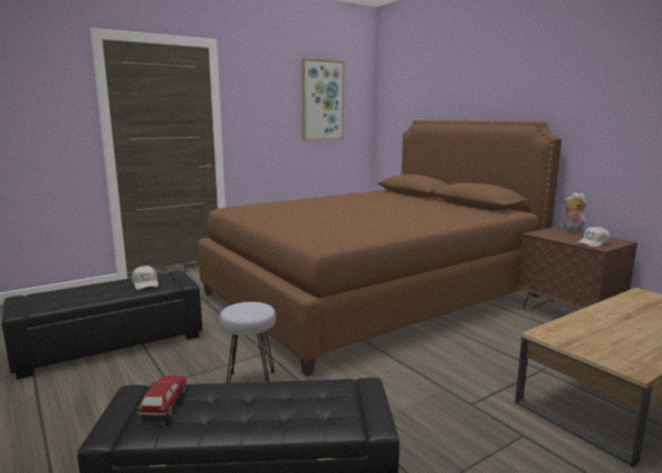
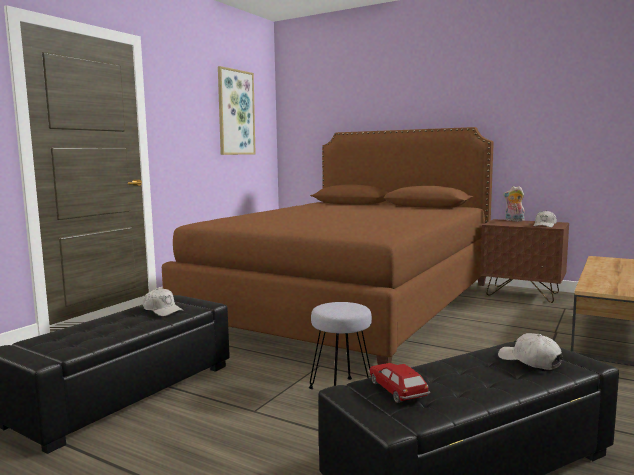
camera: 25 degrees left, 5 degrees down
none -> white cap [498,333,563,370]

